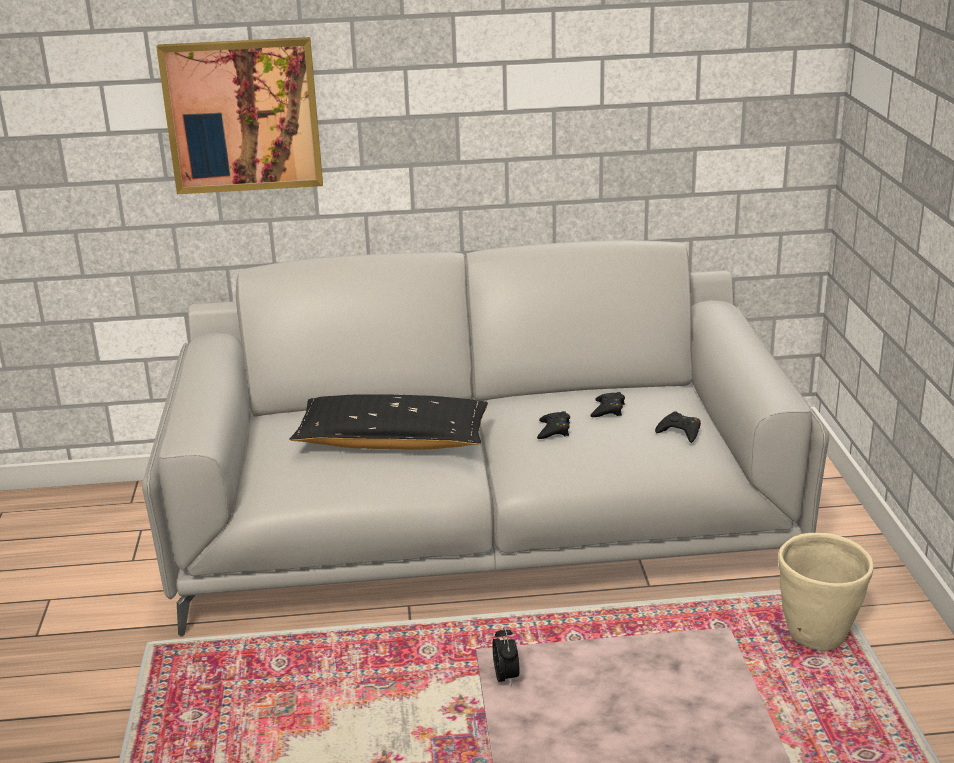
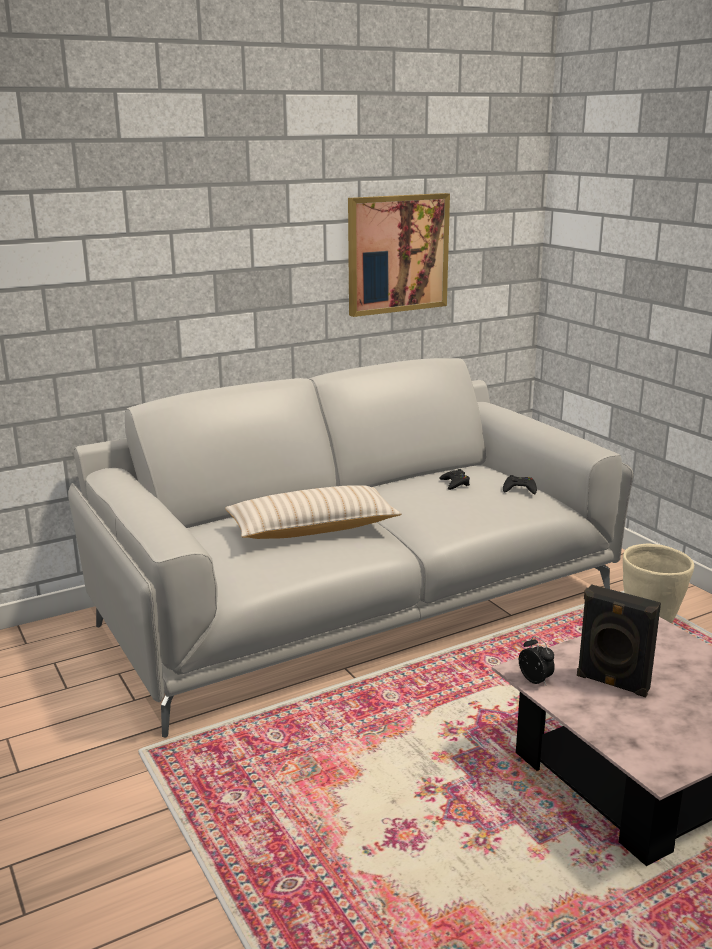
camera: 25 degrees left, 5 degrees down
picture [156,37,323,194] -> picture moved to [348,193,450,317]
black pillow [289,394,488,450] -> beige pillow [225,485,402,539]
black game controller [537,411,570,439] -> none
none -> black speaker [577,584,661,697]

